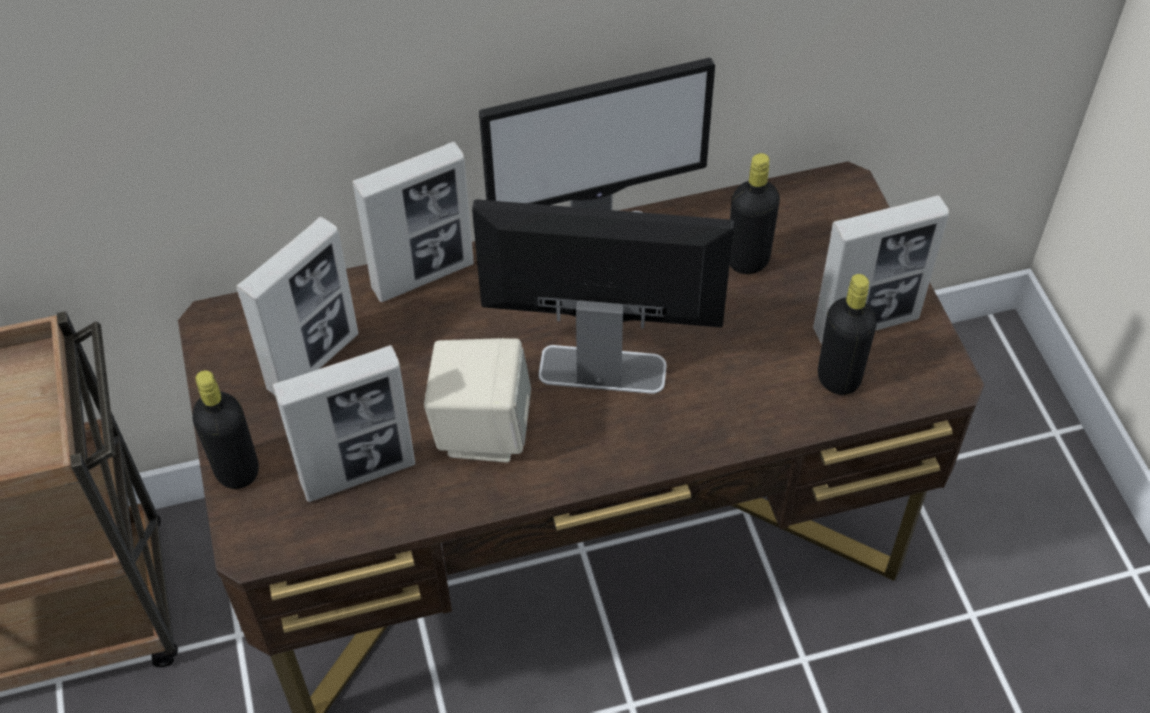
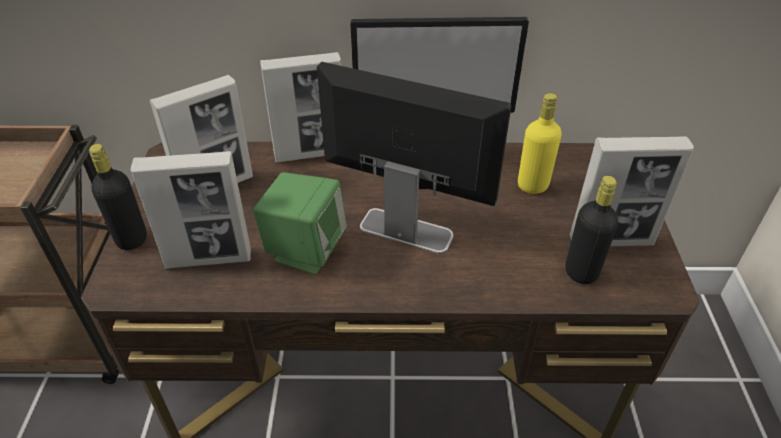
camera: 15 degrees right, 10 degrees down
beige speaker [424,338,531,463] -> green speaker [253,172,347,275]
black bottle [730,153,780,274] -> yellow bottle [518,93,562,194]

